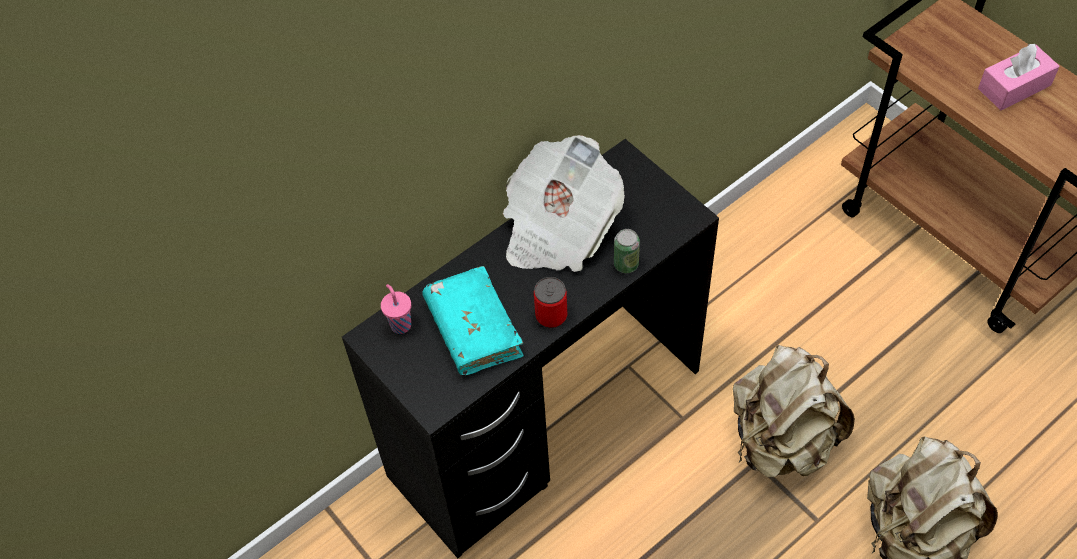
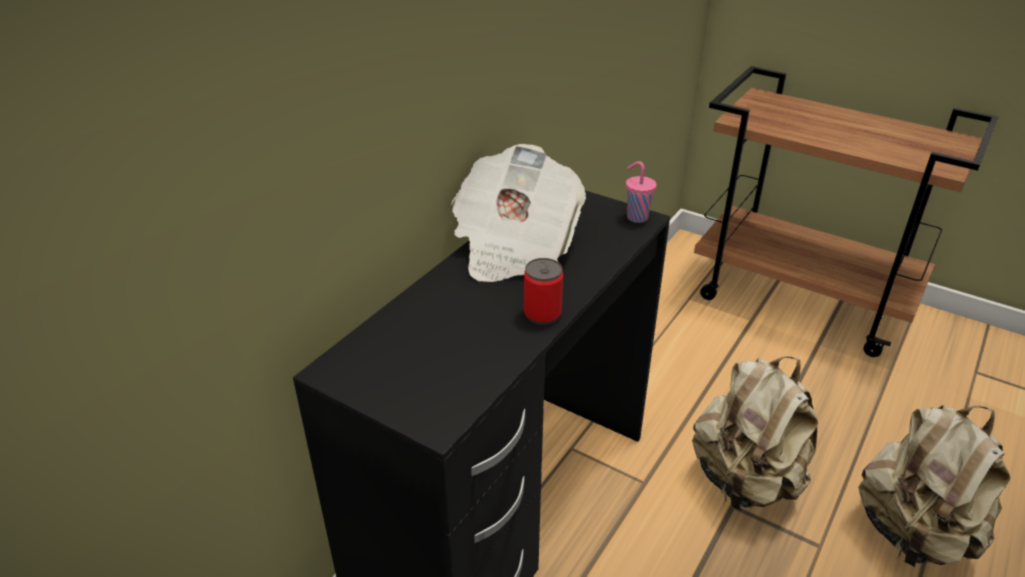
camera: 20 degrees left, 20 degrees down
pink cup [381,284,411,334] -> pink cup moved to [626,161,657,223]
turquoise book [422,266,524,375] -> none
can [614,229,640,273] -> none
pink tissue box [978,44,1060,111] -> none

